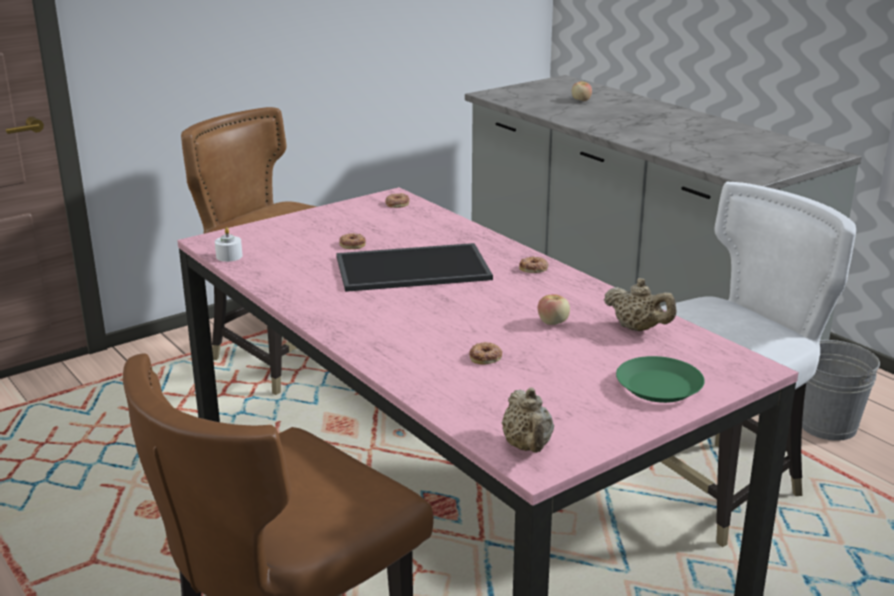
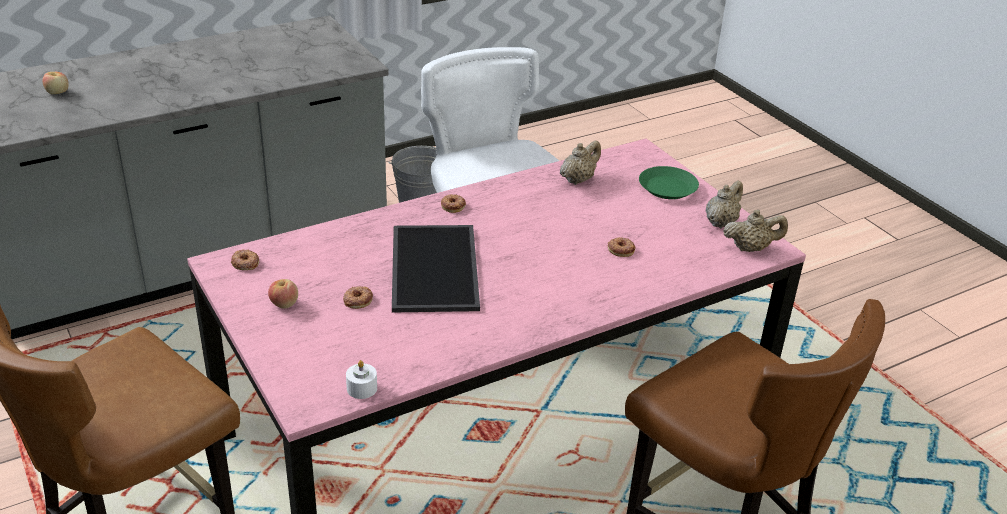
camera: 85 degrees left, 10 degrees up
apple [538,294,570,325] -> apple moved to [268,279,298,309]
none -> beige teapot [706,181,743,228]

